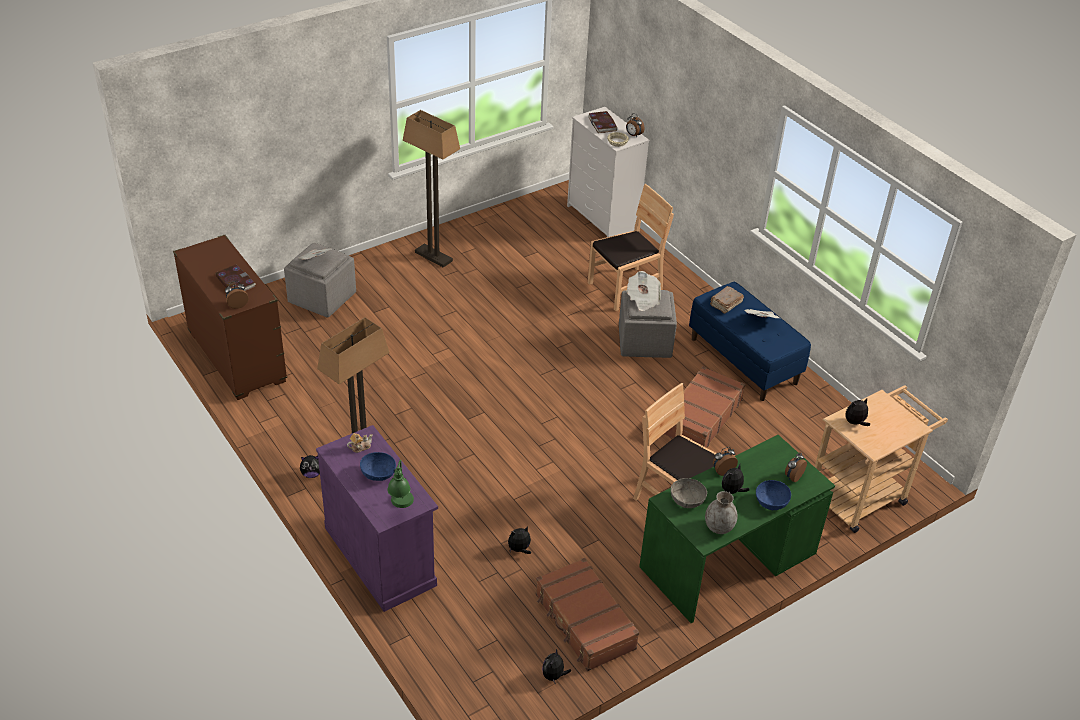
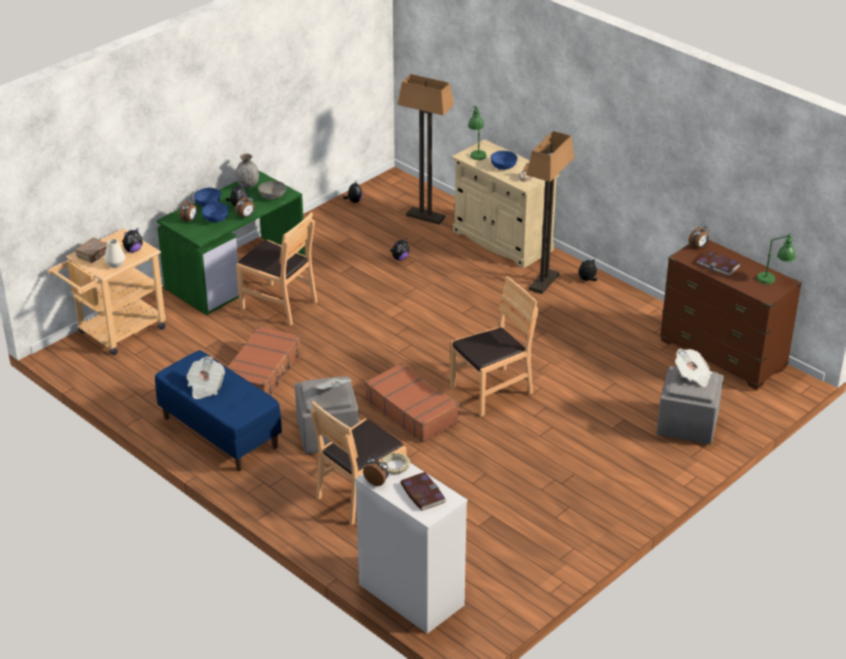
camera: 170 degrees right, 5 degrees down
purple cabinet [316,425,438,612] -> beige cabinet [452,139,559,269]
floor lamp [403,110,460,268] -> floor lamp moved to [397,74,454,224]
brown suitcase [536,558,639,671] -> brown suitcase moved to [365,363,459,442]
brown book [710,286,744,314] -> brown book moved to [75,238,107,263]
none -> white vase [104,239,125,268]
none -> blue bowl [202,202,229,222]
none -> brown chair [450,276,538,417]
none -> green table lamp [756,234,796,284]

